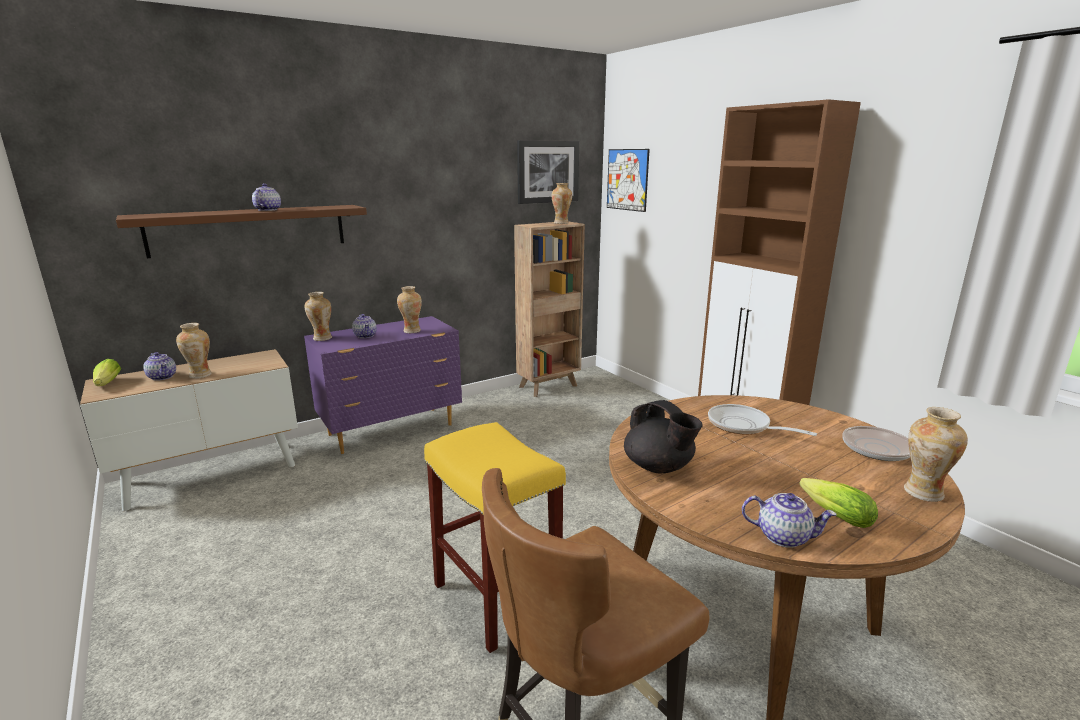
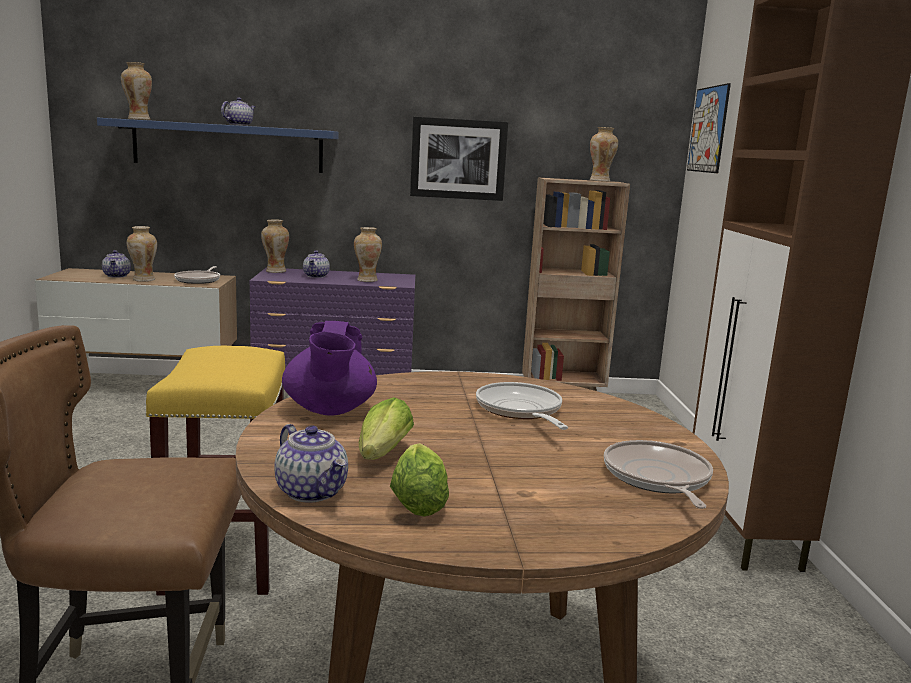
camera: 30 degrees right, 5 degrees down
lettuce [93,359,121,386] -> lettuce moved to [359,397,414,460]
brown shelf [116,205,367,258] -> blue shelf [97,118,338,173]
picture [517,140,579,204] -> picture moved to [410,116,508,201]
black teapot [624,400,703,473] -> purple teapot [282,321,377,416]
vase [904,407,968,502] -> vase moved to [121,62,152,120]
none -> frying pan [174,266,220,284]

